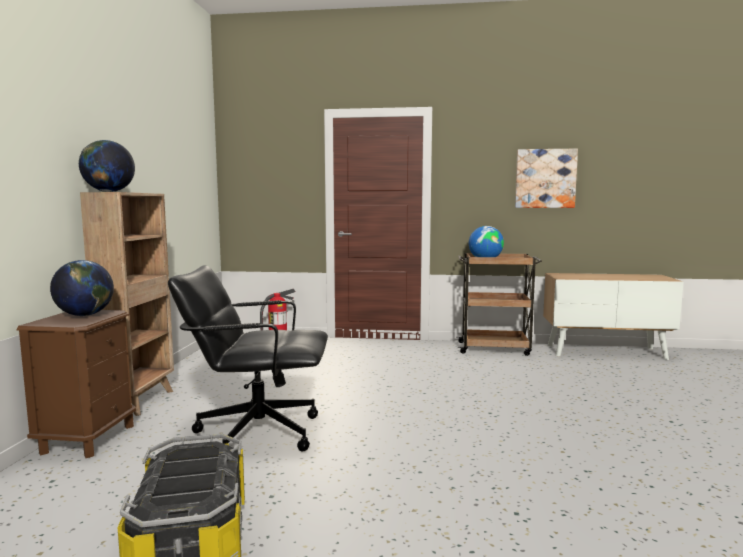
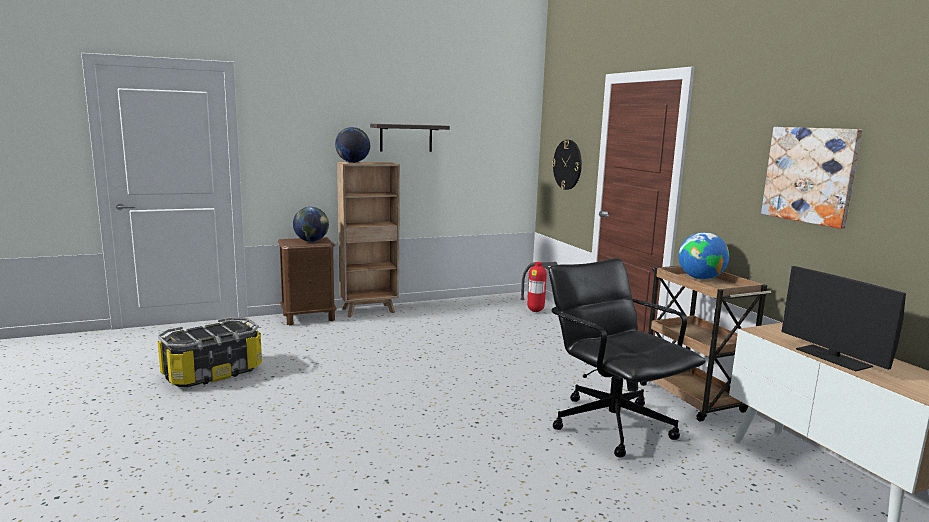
camera: 60 degrees right, 5 degrees up
black office chair [168,265,328,452] -> black office chair moved to [549,258,705,458]
none -> shelf [370,124,450,152]
none -> wall clock [552,140,582,190]
none -> monitor [782,266,906,371]

